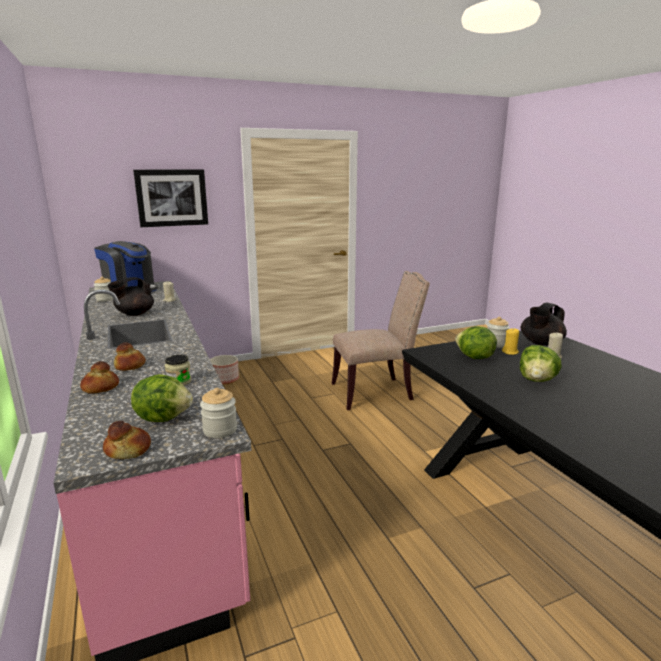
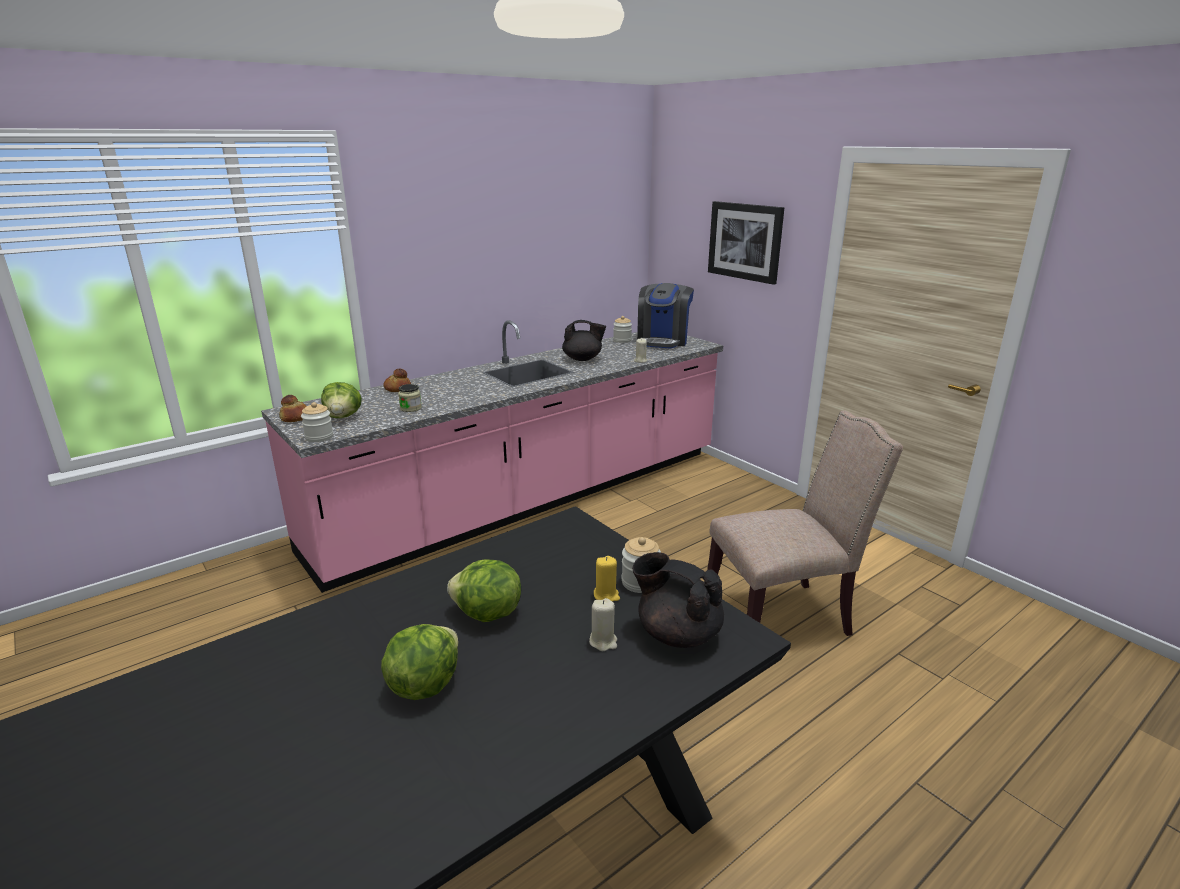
camera: 75 degrees right, 5 degrees up
black teapot [108,277,154,316] -> black teapot turned 150 degrees clockwise [562,320,606,361]
bread [114,342,146,371] -> none
planter [210,355,239,385] -> none
beige chair [331,271,430,410] -> beige chair turned 75 degrees counterclockwise [707,410,903,636]
lettuce [455,326,497,359] -> lettuce moved to [381,624,458,700]

